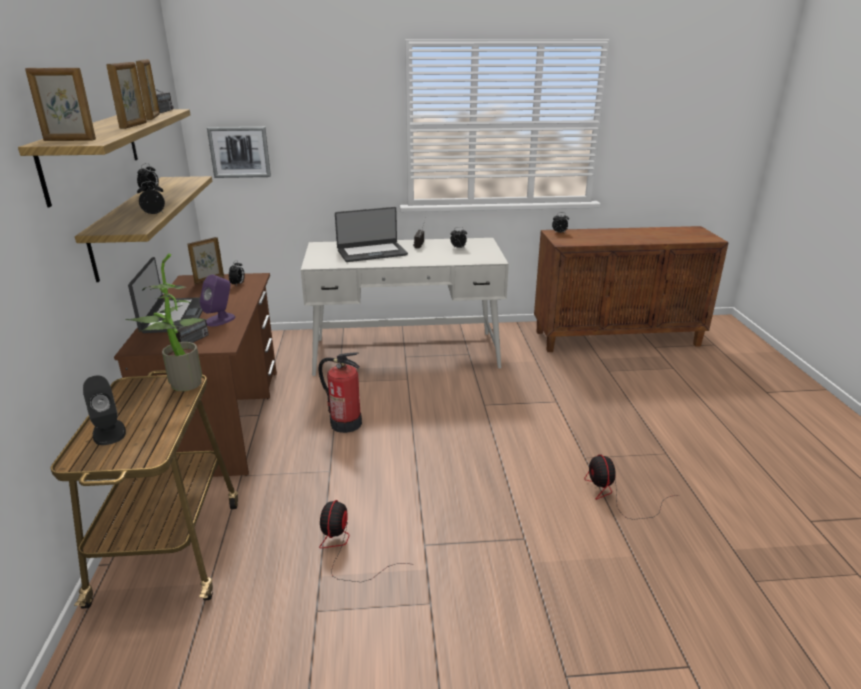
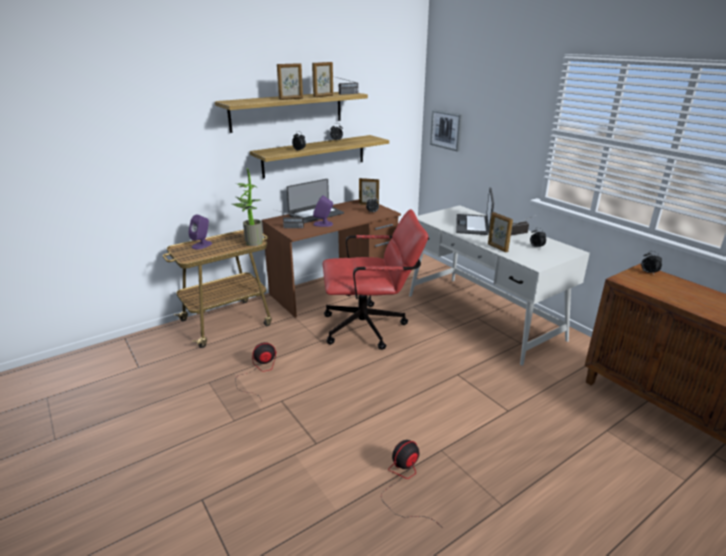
camera: 60 degrees right, 0 degrees up
picture frame [25,68,96,141] -> picture frame moved to [488,212,513,252]
black speaker [83,376,126,445] -> purple speaker [188,215,212,250]
fire extinguisher [318,352,362,433] -> red office chair [323,209,428,350]
laptop [335,207,408,262] -> laptop turned 60 degrees clockwise [456,188,494,235]

